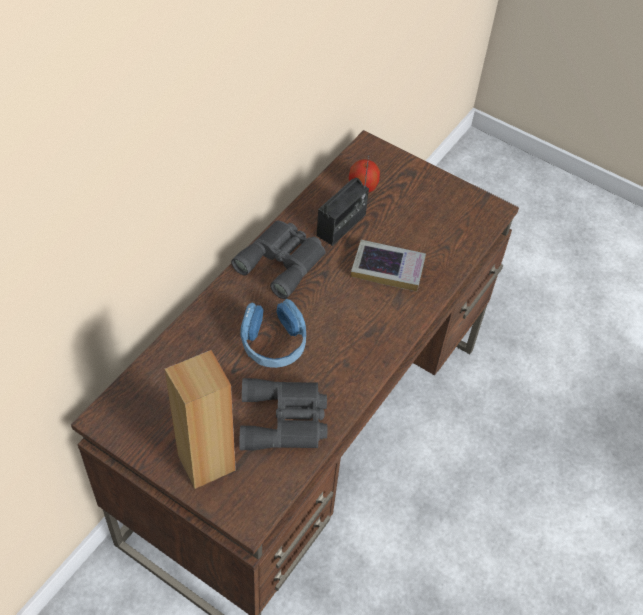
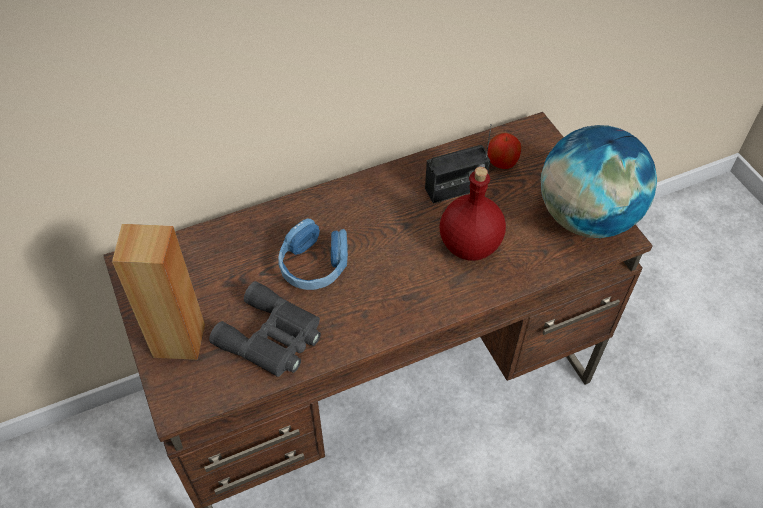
camera: 35 degrees right, 0 degrees up
grey binoculars [231,221,326,299] -> none
book [351,240,426,291] -> red bottle [440,167,506,261]
none -> globe [541,125,657,238]

